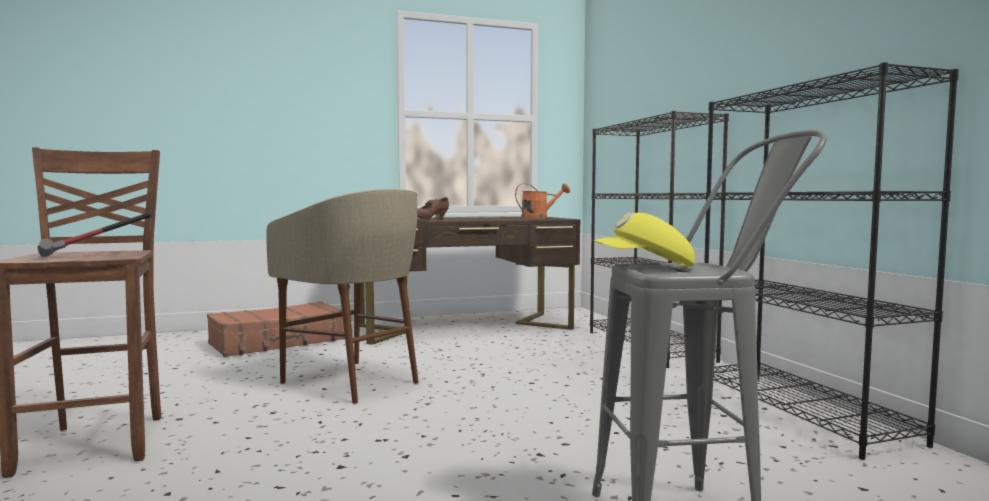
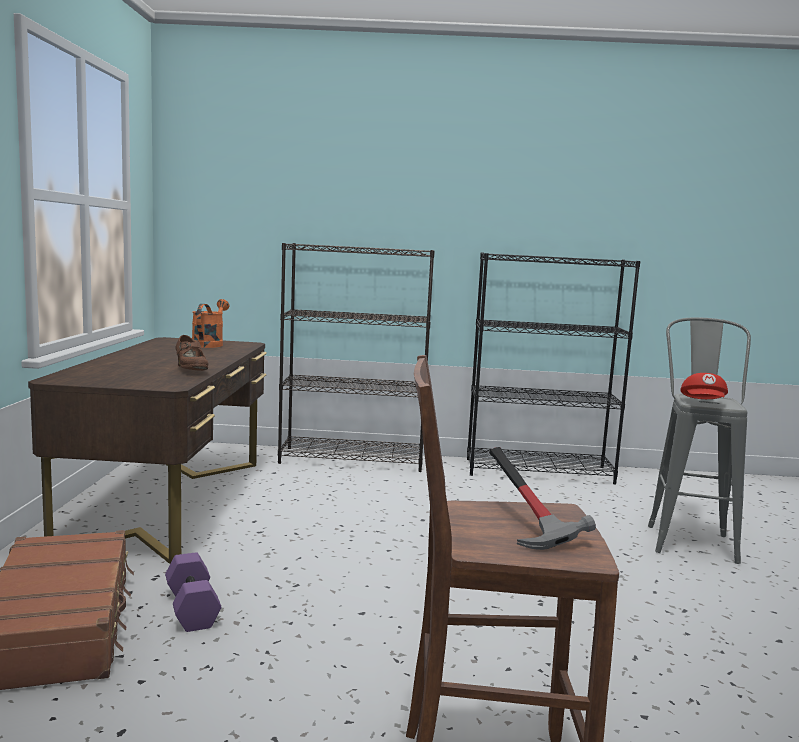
camera: 70 degrees left, 5 degrees up
beige stool [266,189,419,403] -> none
yellow cap [593,212,695,267] -> red cap [680,373,728,399]
none -> purple dumbbell [165,552,221,632]

